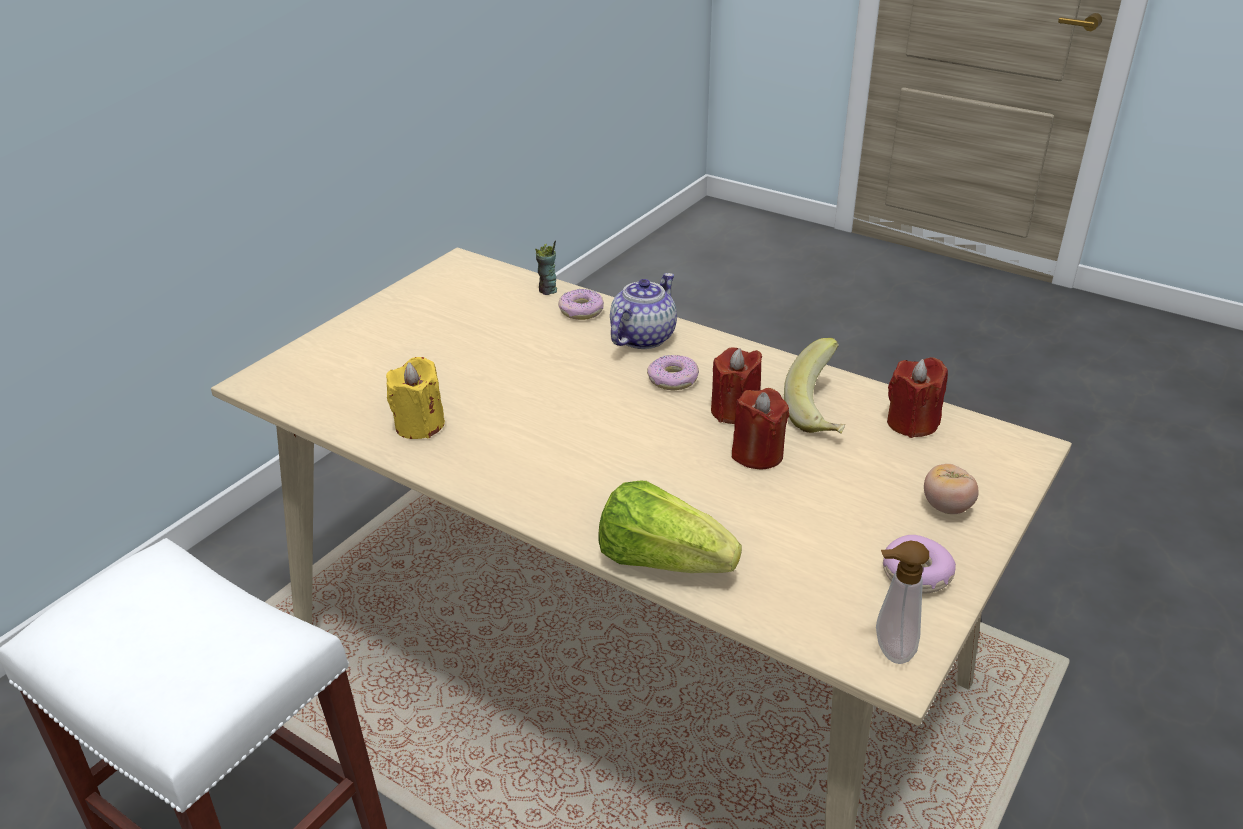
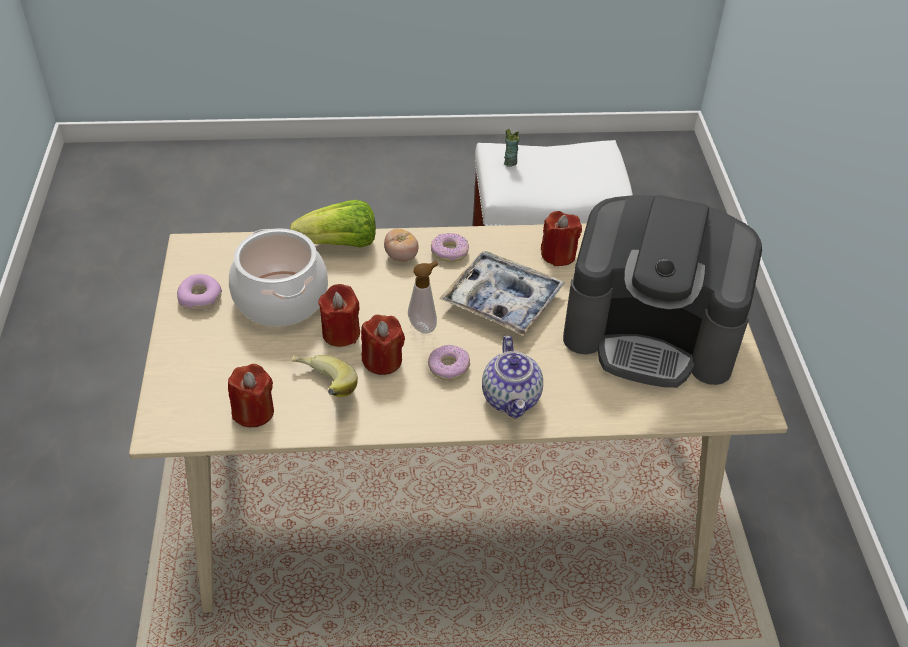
camera: 140 degrees right, 10 degrees up
yellow candle [386,357,445,439] -> red candle [541,211,582,266]
cup [535,240,557,295] -> cup moved to [504,128,520,167]
donut [558,289,604,320] -> donut moved to [431,233,469,262]
soap dispenser [876,540,929,664] -> soap dispenser moved to [408,261,438,333]
tomato [924,464,979,514] -> tomato moved to [384,229,419,262]
none -> cooking pot [229,228,328,327]
none -> tray [439,251,565,336]
none -> coffee machine [563,195,762,388]

